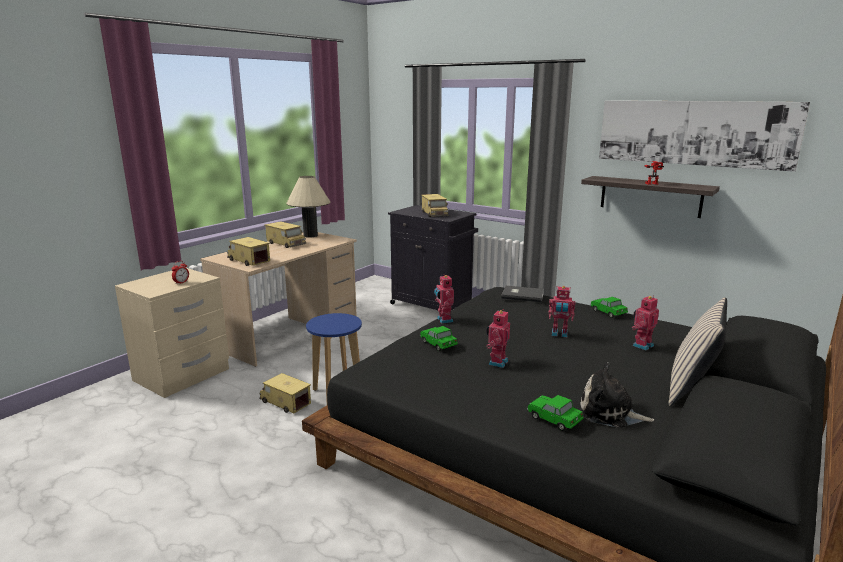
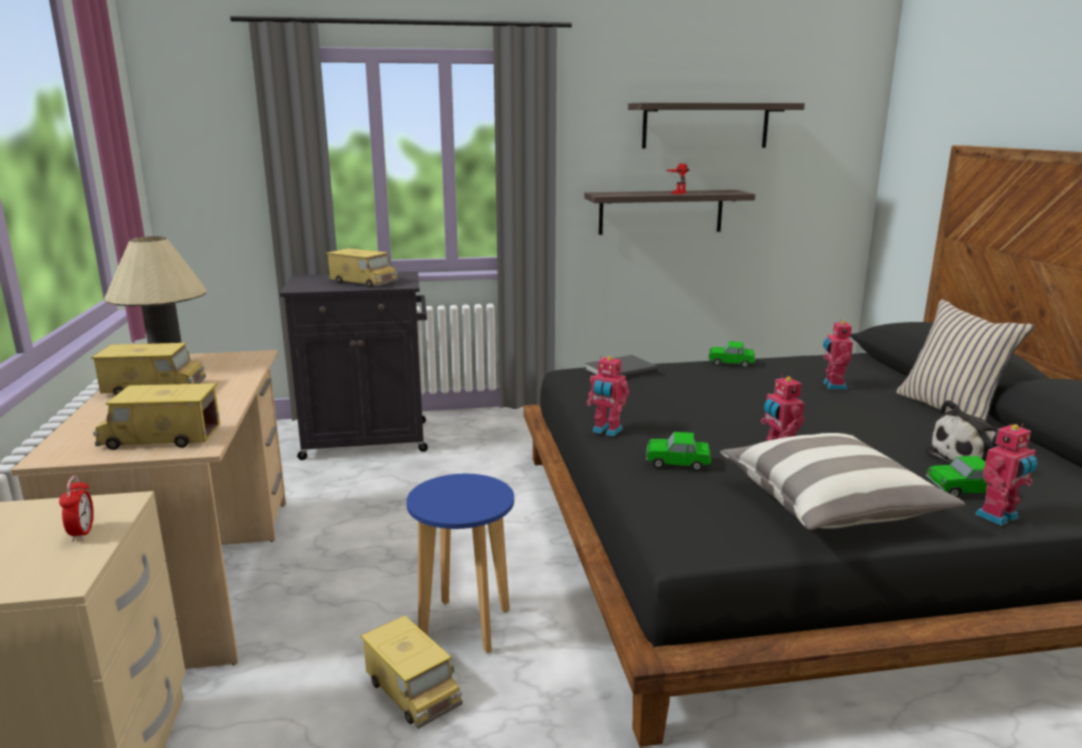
camera: 45 degrees left, 0 degrees up
toy truck [259,373,311,413] -> toy truck turned 120 degrees counterclockwise [361,615,463,729]
toy robot [548,286,576,337] -> toy robot moved to [975,424,1037,526]
picture [599,100,810,172] -> shelf [628,103,805,149]
none -> pillow [720,433,966,530]

